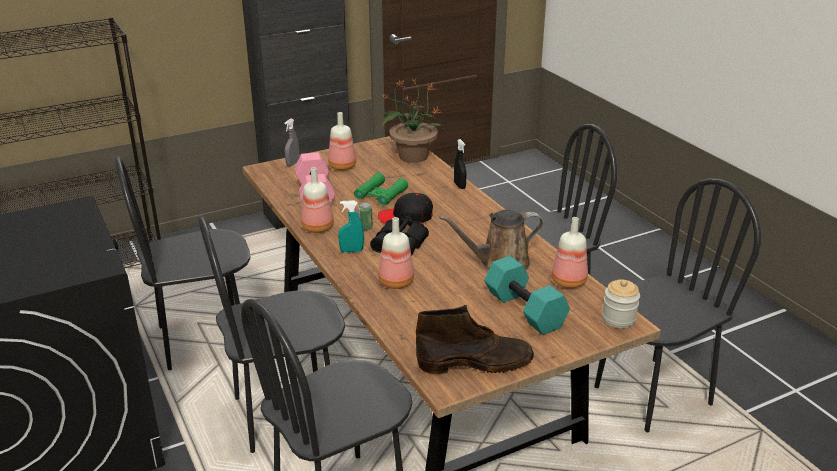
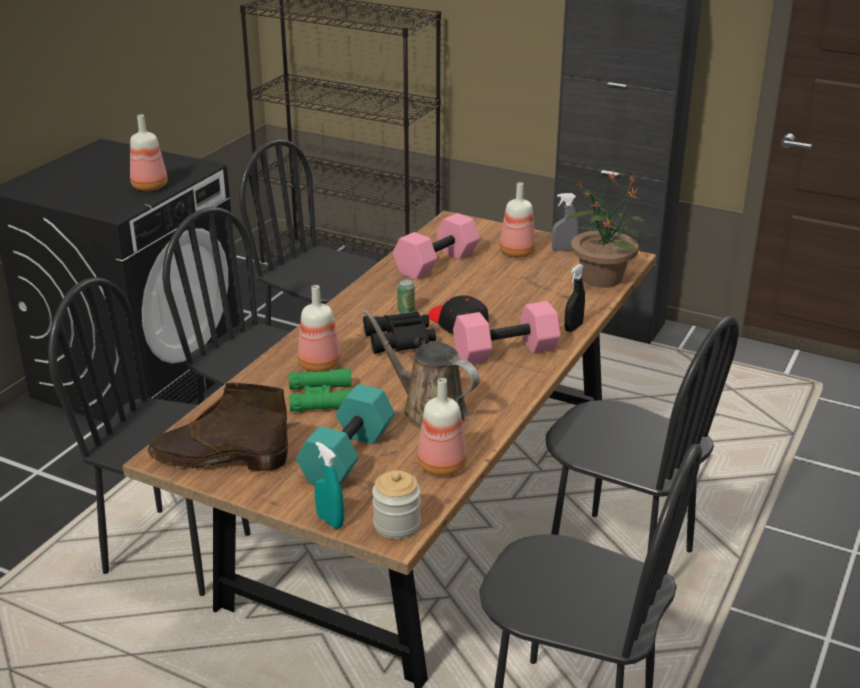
camera: 55 degrees right, 0 degrees up
grey spray bottle [284,119,300,166] -> grey spray bottle moved to [552,193,578,251]
bottle [301,167,334,233] -> bottle moved to [130,114,168,191]
turquoise spray bottle [338,200,364,253] -> turquoise spray bottle moved to [314,441,344,529]
green binoculars [354,173,408,206] -> green binoculars moved to [289,368,352,412]
brown boot [416,305,534,374] -> brown boot turned 135 degrees clockwise [148,383,288,471]
none -> pink dumbbell [453,301,561,364]

